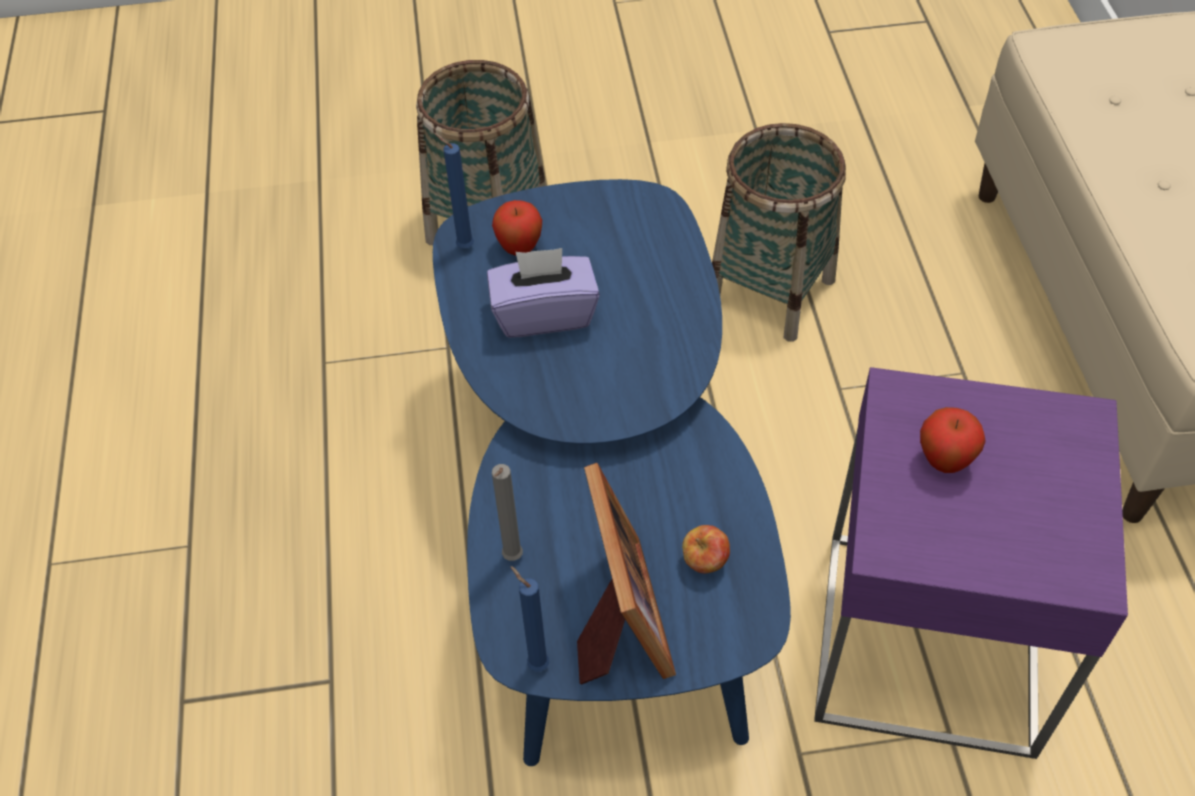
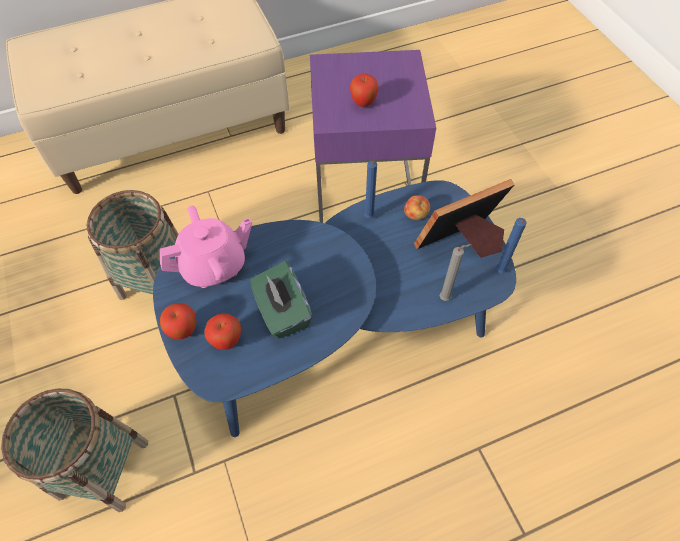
camera: 105 degrees left, 5 degrees up
blue candle [434,133,474,248] -> blue candle moved to [364,161,377,218]
purple tissue box [487,248,600,338] -> green tissue box [250,261,313,339]
none -> pink teapot [160,206,252,288]
none -> apple [160,303,196,339]

